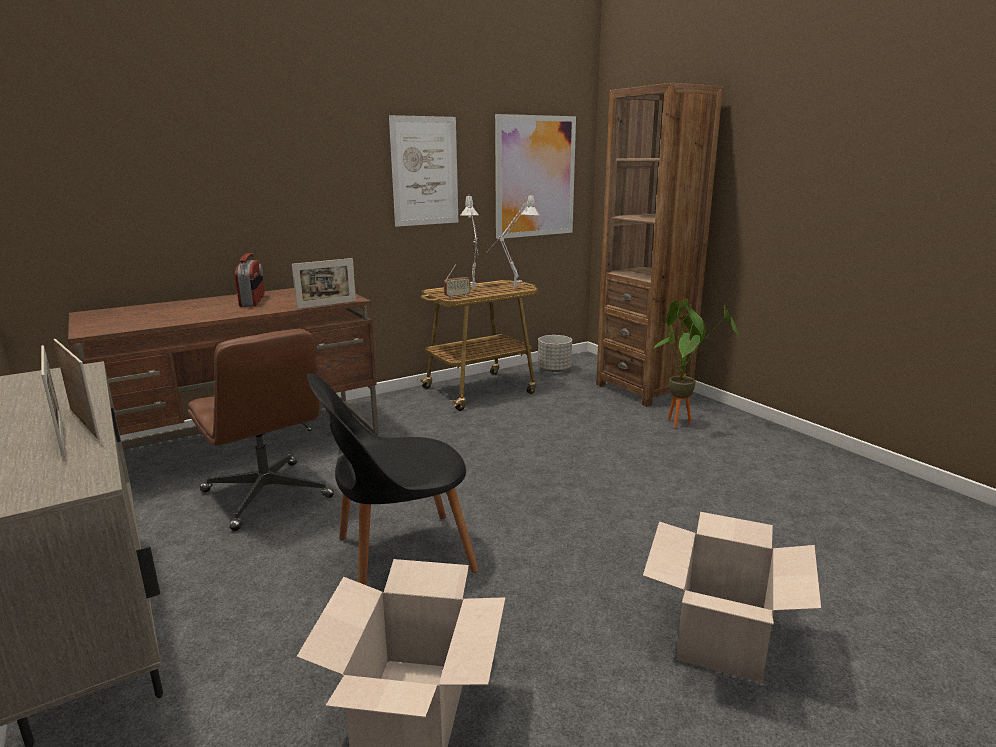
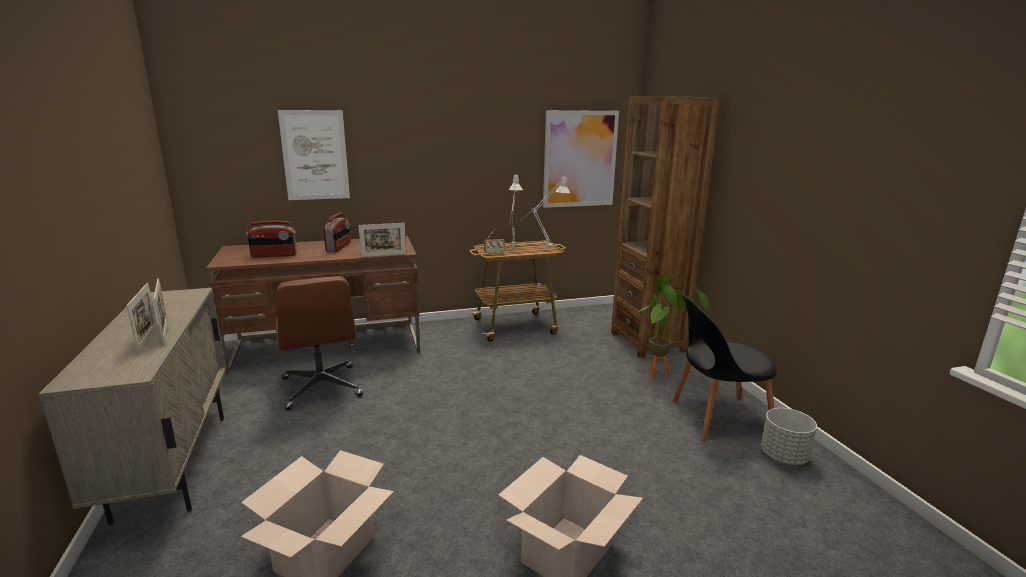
camera: 15 degrees right, 0 degrees up
black chair [307,373,479,585] -> black chair moved to [673,295,777,441]
picture [389,115,458,227] -> picture moved to [278,110,350,200]
grey planter [538,335,572,372] -> grey planter moved to [761,408,817,465]
none -> radio [246,221,297,258]

